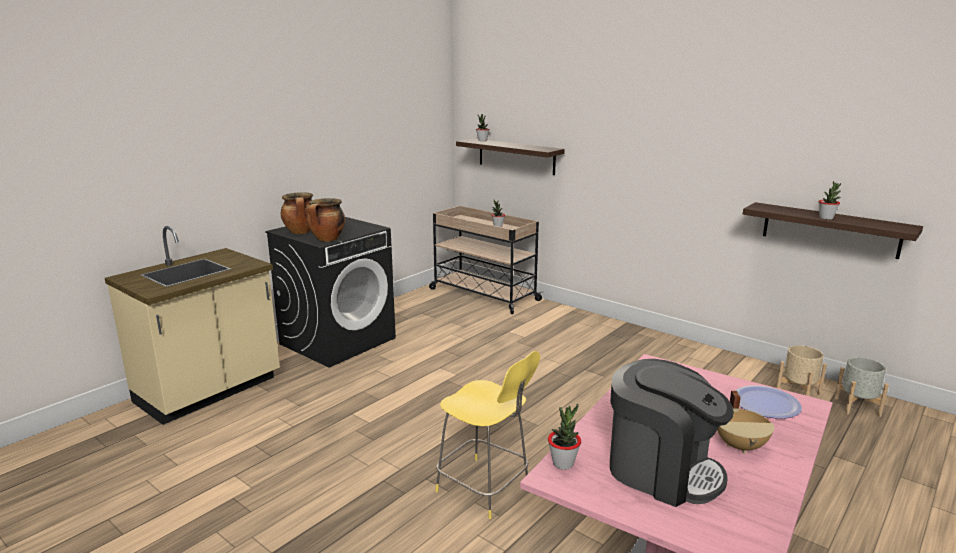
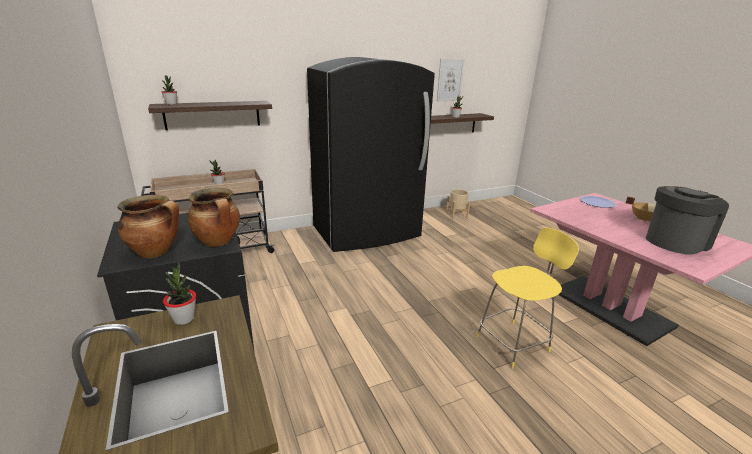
camera: 65 degrees left, 5 degrees up
potted plant [548,404,581,470] -> potted plant moved to [163,262,196,325]
grey planter [834,357,889,417] -> none
none -> black fridge [307,57,435,252]
none -> picture [437,59,465,101]

